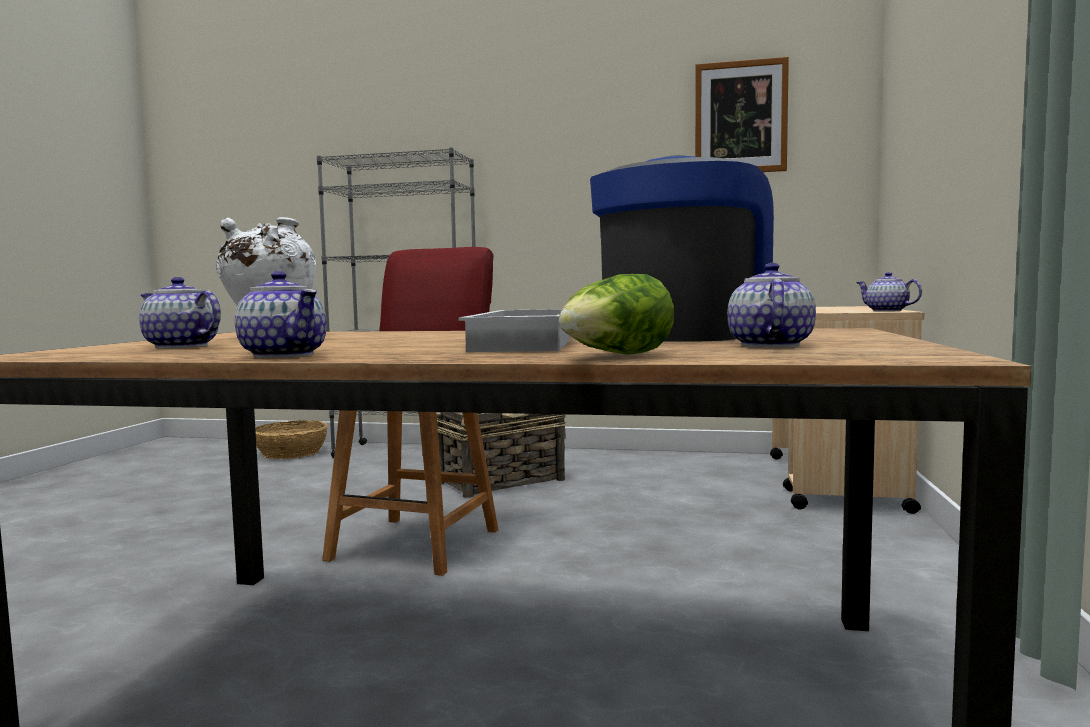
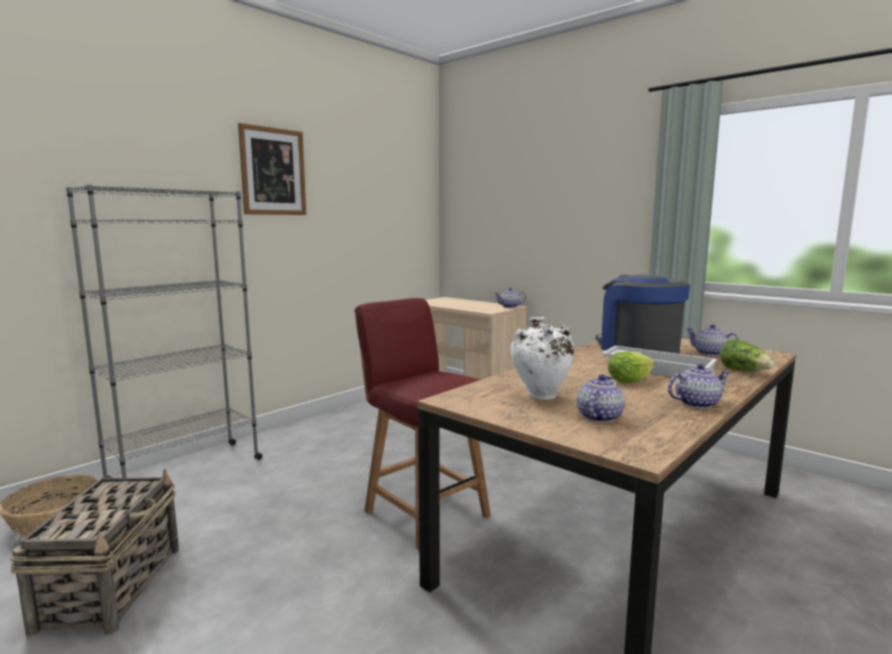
camera: 60 degrees left, 5 degrees up
teapot [139,277,221,349] -> teapot turned 150 degrees clockwise [577,374,625,423]
basket [437,412,566,498] -> basket moved to [10,469,179,637]
picture [695,57,789,172] -> picture moved to [238,123,306,215]
none -> lettuce [608,352,655,383]

